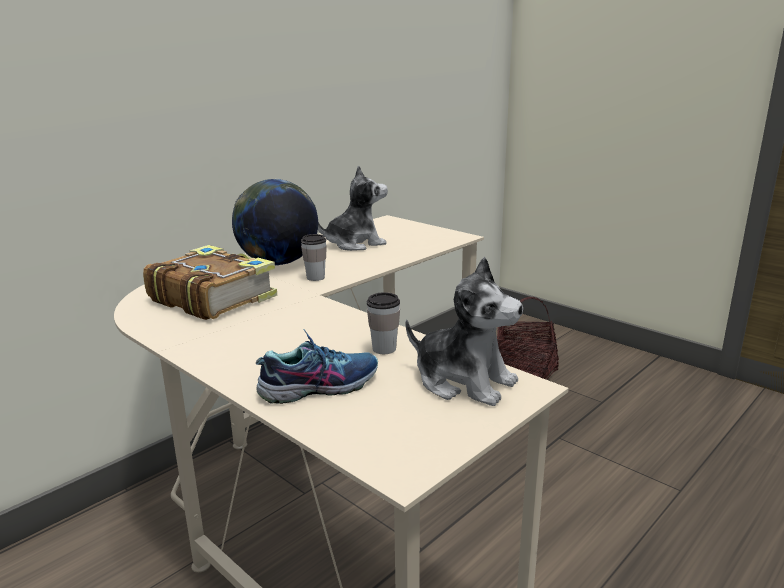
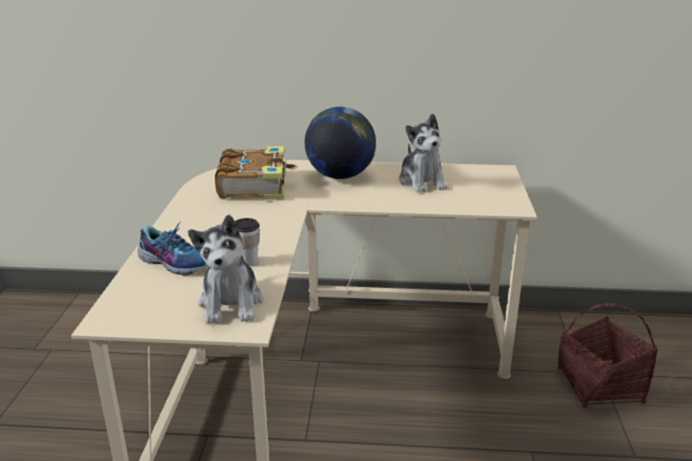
camera: 50 degrees right, 5 degrees up
cup [301,234,327,281] -> none
plush toy [318,165,388,251] -> plush toy turned 45 degrees clockwise [399,114,447,192]

